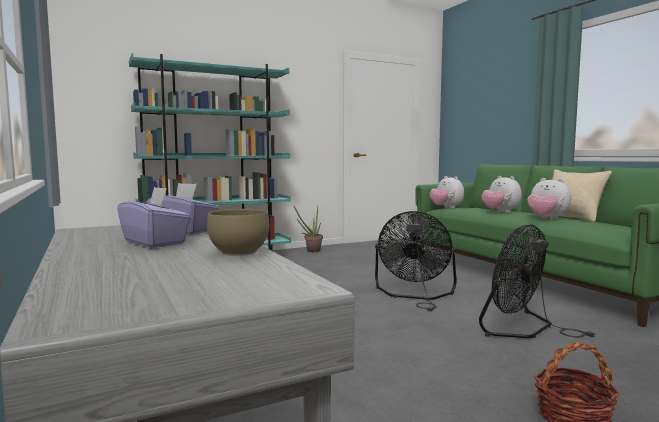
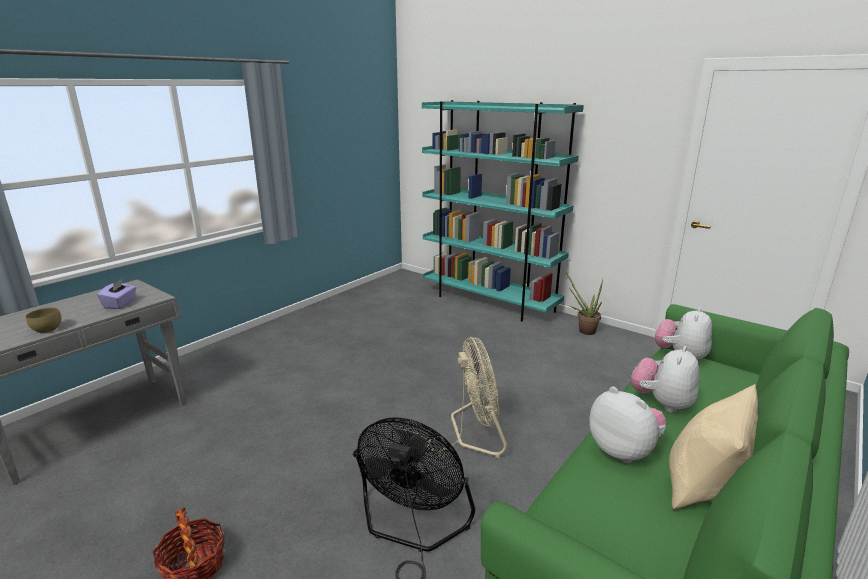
camera: 65 degrees right, 15 degrees up
purple tissue box [117,187,192,248] -> none
black fan [375,211,457,311] -> beige fan [427,337,507,459]
plush toy [528,178,571,219] -> plush toy turned 120 degrees clockwise [589,387,667,463]

